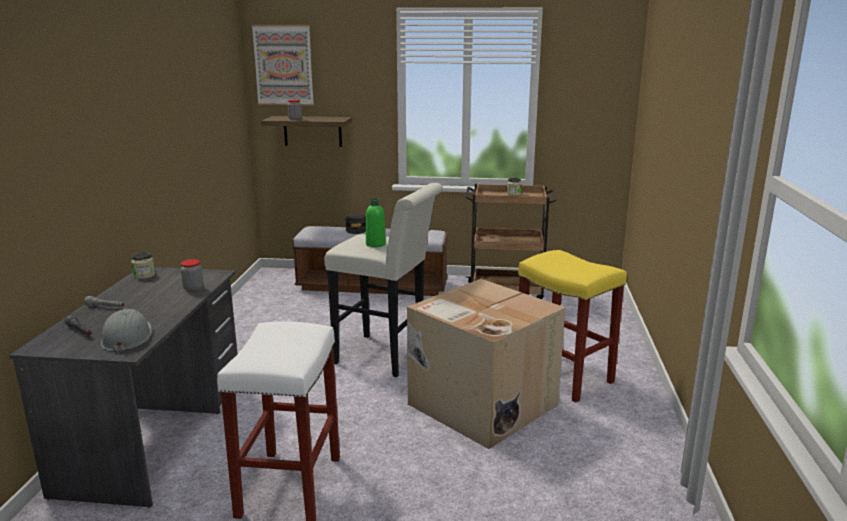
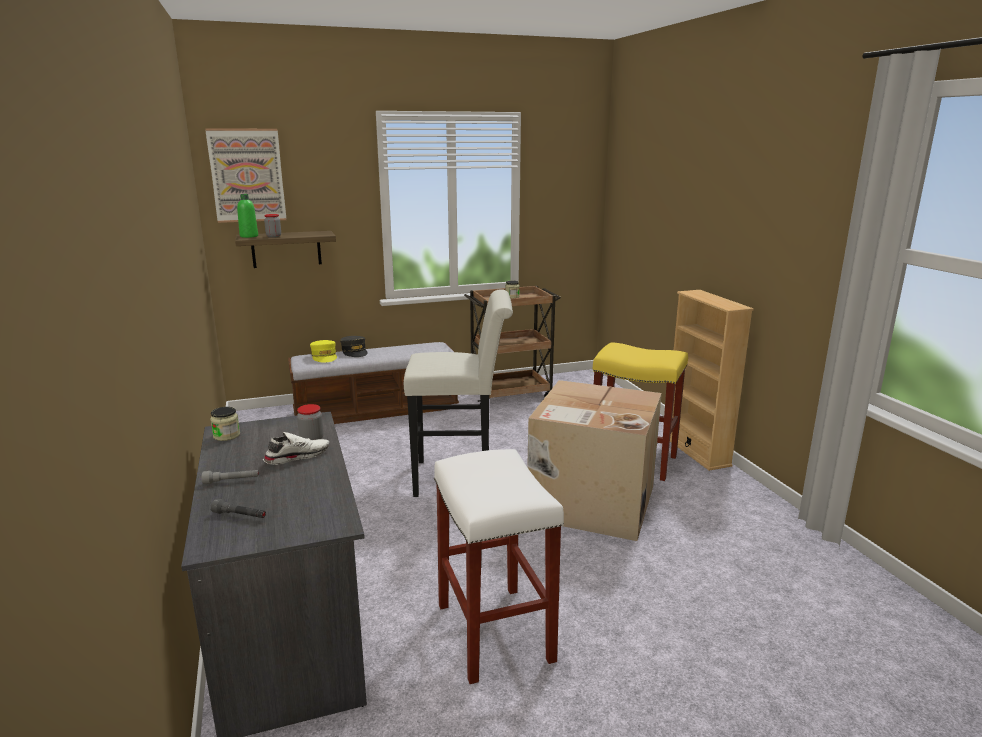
camera: 25 degrees left, 0 degrees up
grey hard hat [101,309,152,353] -> none
green bottle [366,198,386,247] -> green bottle moved to [237,194,258,238]
none -> white shoe [263,432,329,465]
none -> yellow cap [310,340,337,363]
none -> beige bookcase [670,290,754,471]

